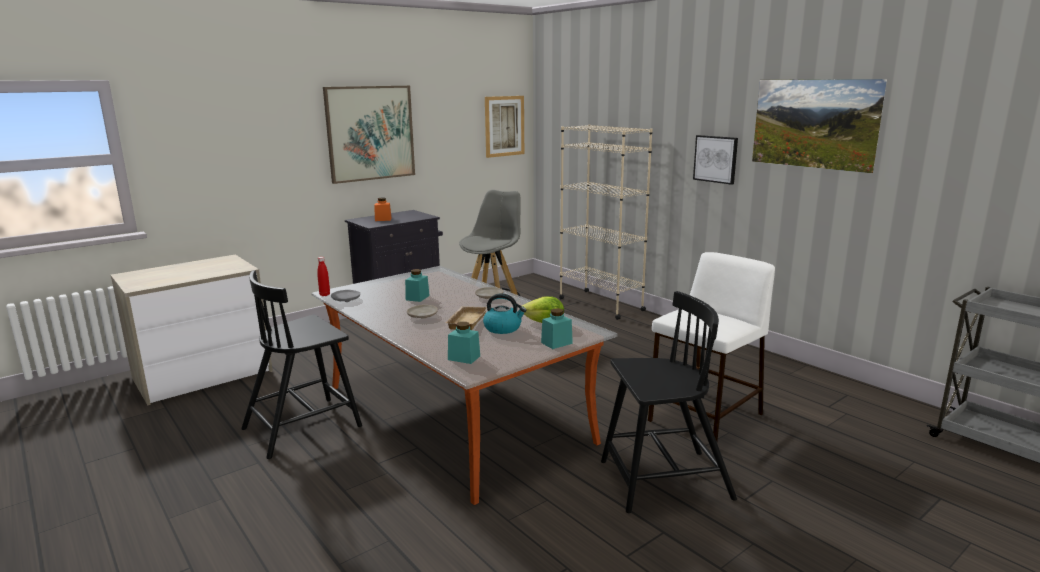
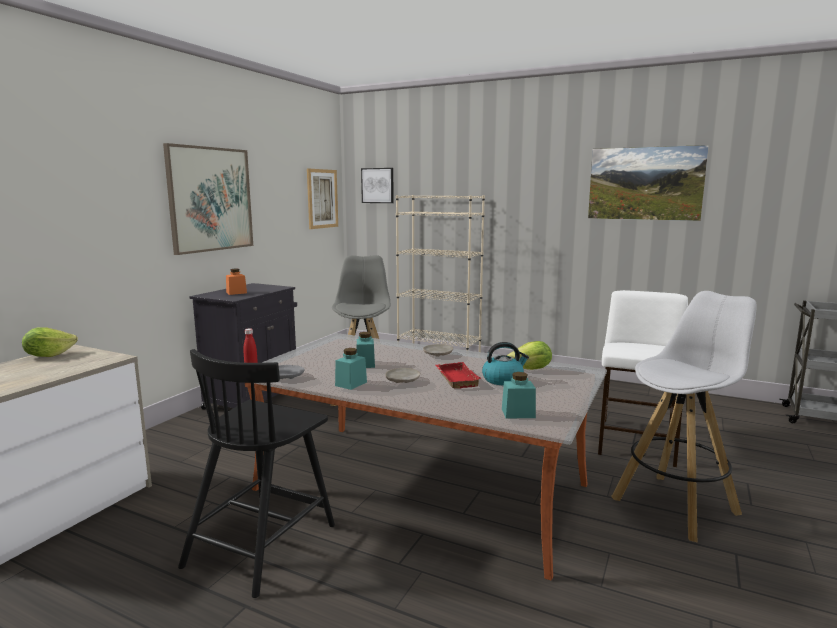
camera: 25 degrees left, 5 degrees down
beige tray [446,306,487,330] -> red tray [435,362,482,389]
turquoise jar [541,308,573,349] -> turquoise jar moved to [335,348,367,390]
black chair [601,291,737,513] -> white stool [611,291,757,542]
picture [693,135,738,185] -> picture moved to [361,168,394,203]
none -> lettuce [22,327,78,357]

